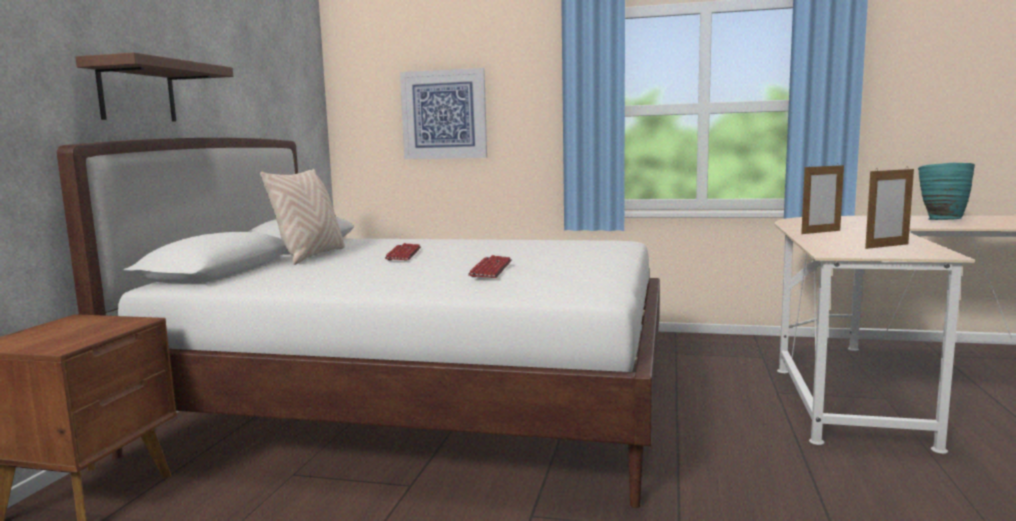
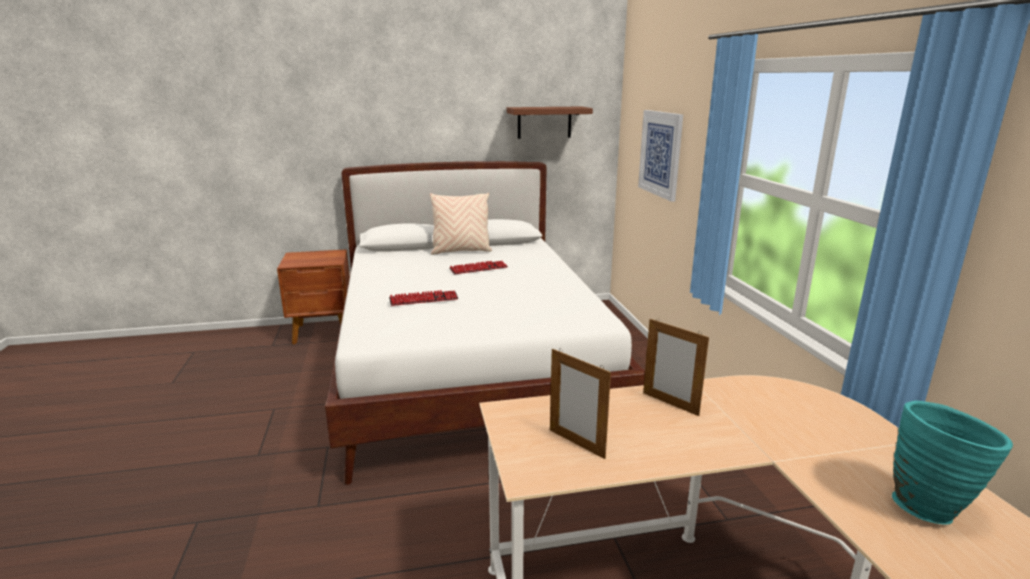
camera: 65 degrees right, 10 degrees up
brown shelf [75,53,233,122] -> brown shelf moved to [507,107,593,139]

